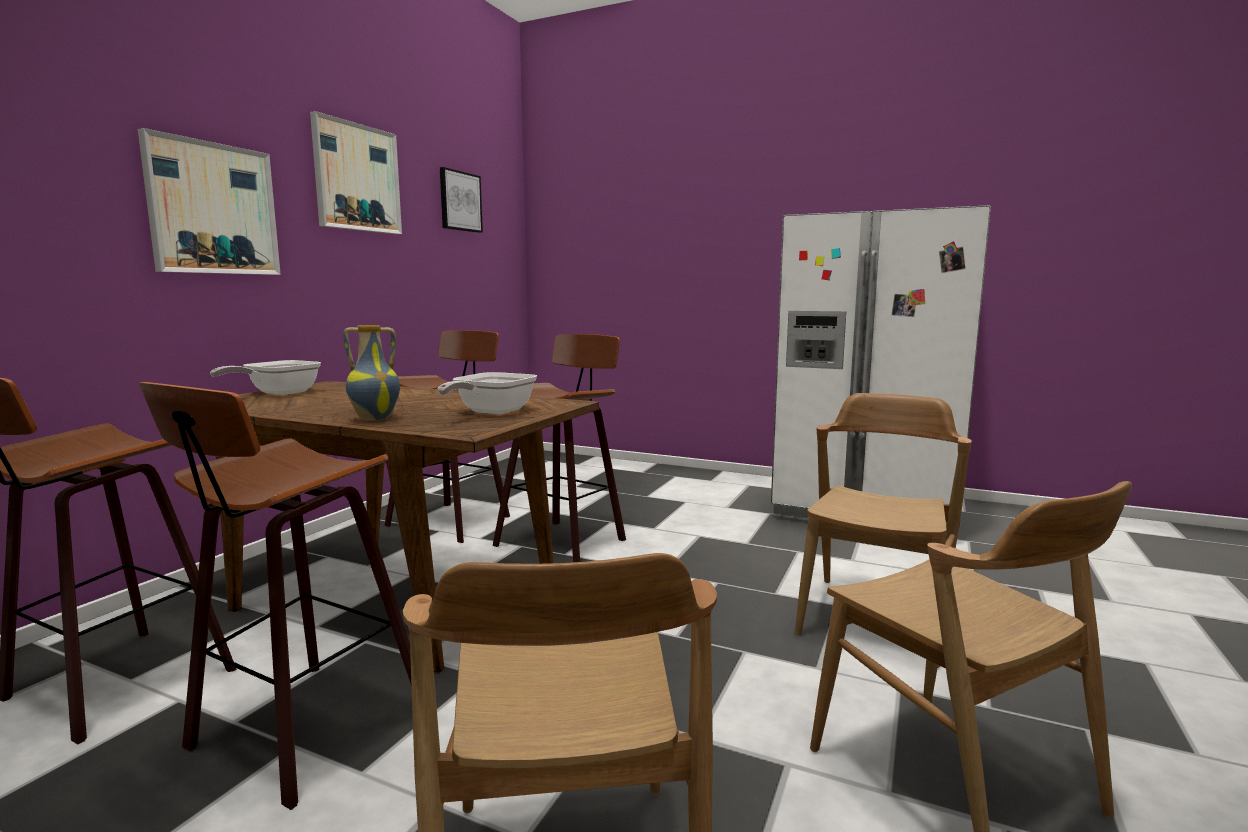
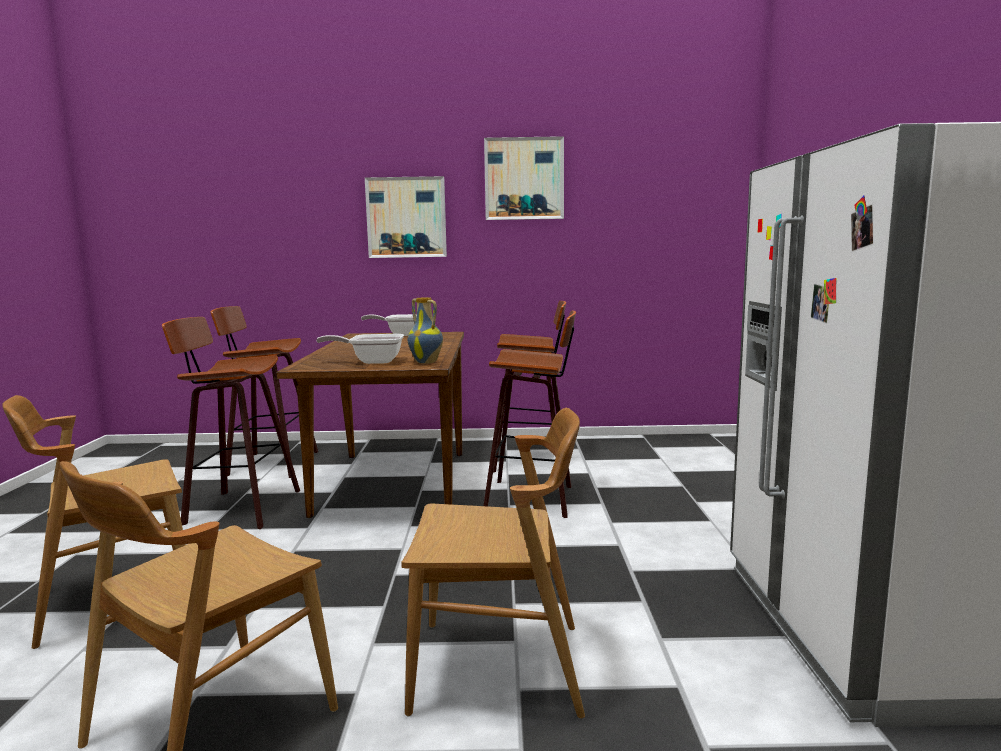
camera: 65 degrees right, 0 degrees up
vase [343,325,400,421] -> vase moved to [408,297,443,364]
picture [440,167,483,233] -> none

